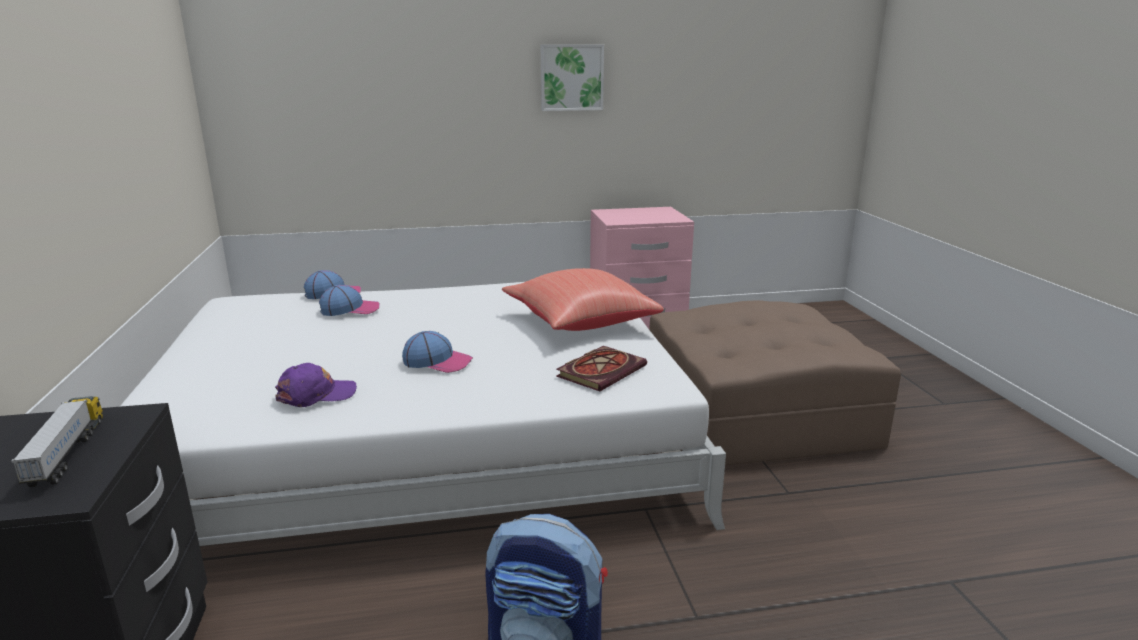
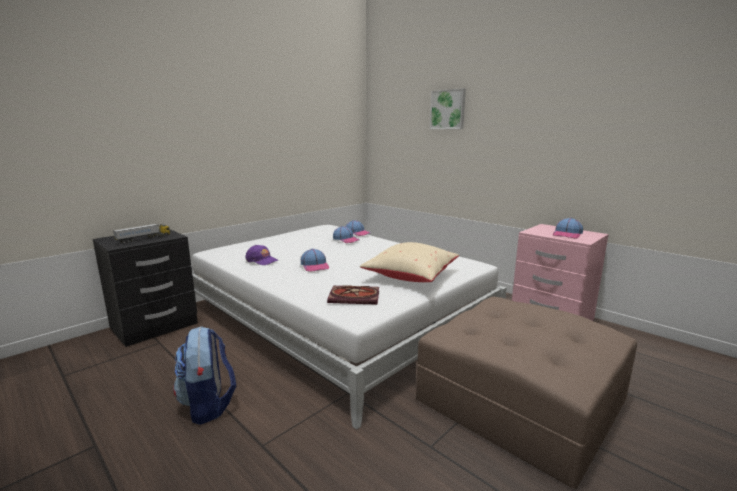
camera: 55 degrees right, 5 degrees down
red pillow [502,268,664,331] -> beige pillow [360,242,459,282]
picture [541,44,604,111] -> picture moved to [430,88,466,129]
none -> cap [553,218,583,238]

